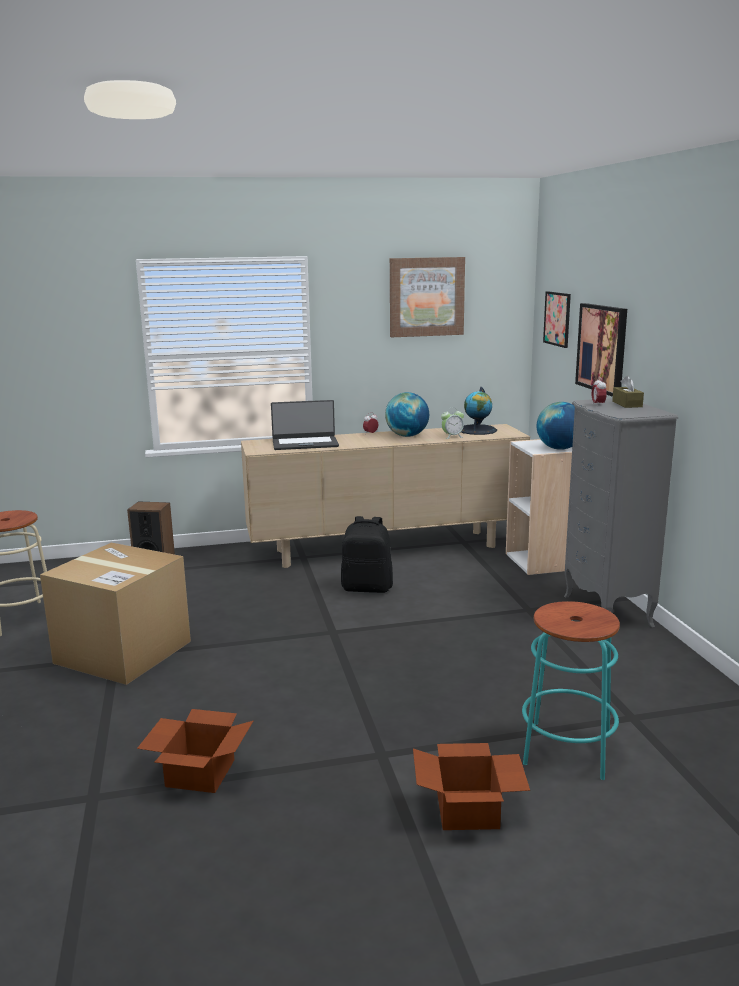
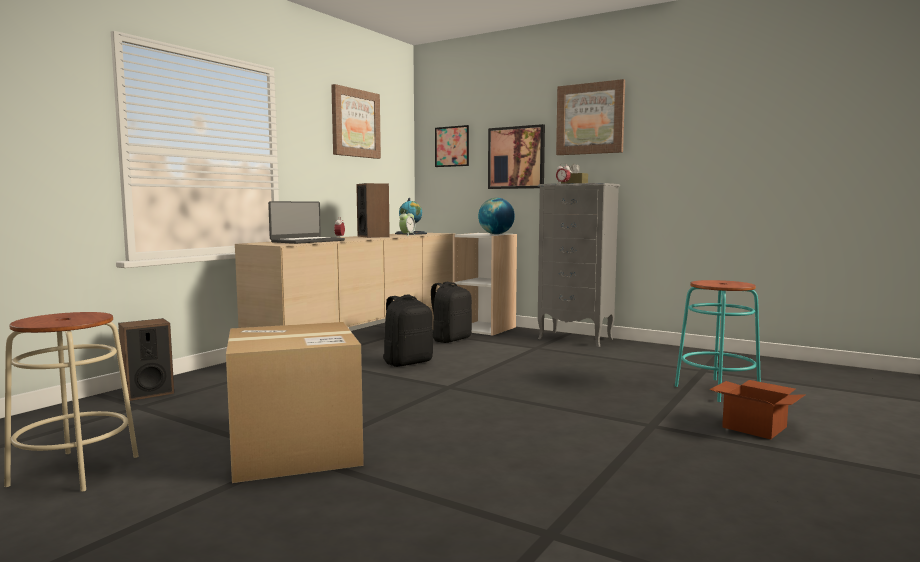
camera: 45 degrees left, 10 degrees down
cardboard box [137,709,253,793] -> none
globe [385,392,429,437] -> speaker [356,183,390,238]
none -> black backpack [431,282,472,343]
none -> picture [556,79,625,155]

